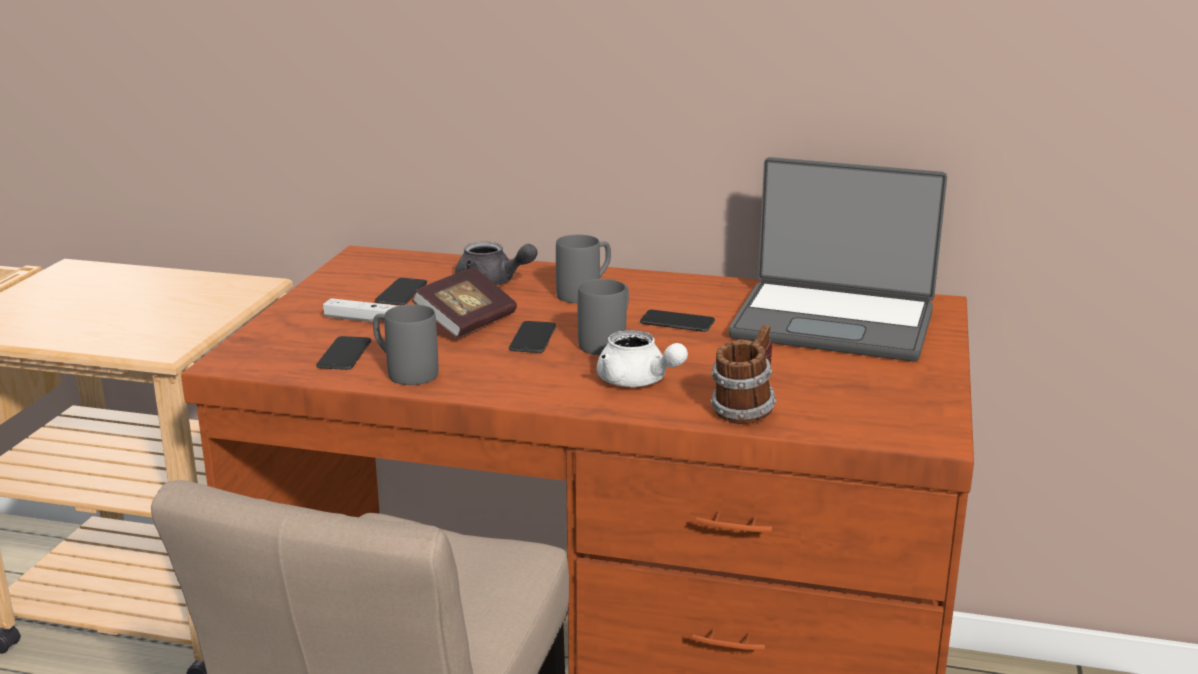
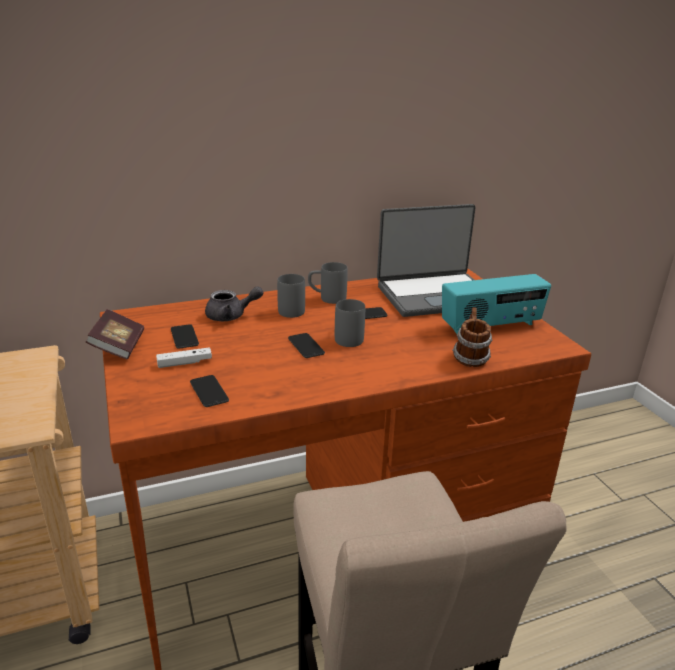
camera: 35 degrees left, 5 degrees up
grey mug [373,304,438,385] -> grey mug moved to [308,262,348,304]
book [411,267,517,338] -> book moved to [86,309,144,359]
white teapot [597,330,688,387] -> none
none -> radio [442,274,551,334]

